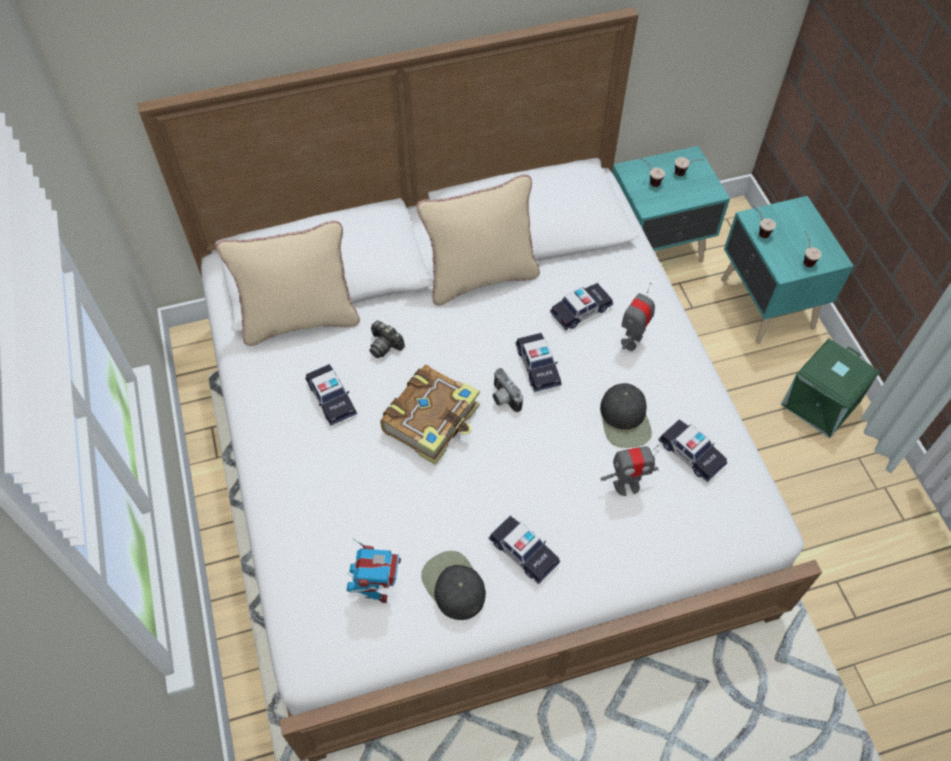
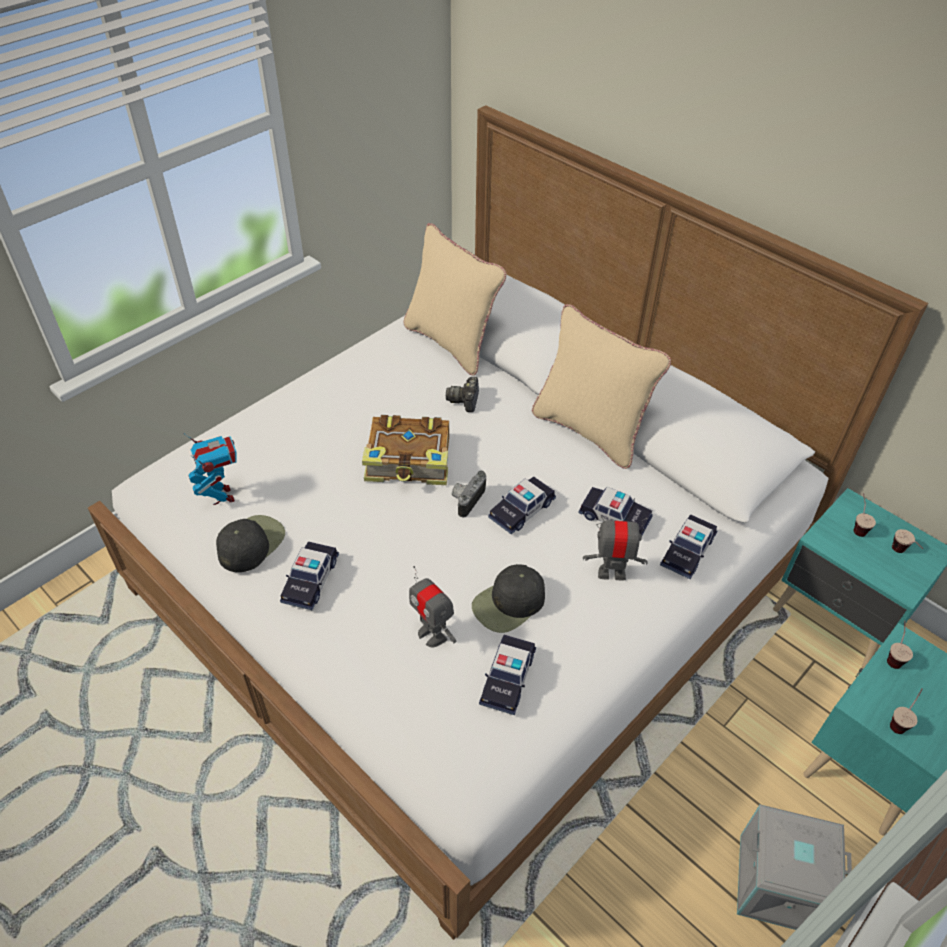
camera: 60 degrees right, 10 degrees down
toy car [305,364,357,426] -> toy car moved to [660,514,717,579]
toy robot [347,539,401,603] -> toy robot turned 90 degrees counterclockwise [183,433,237,505]
green storage box [781,338,880,438] -> grey storage box [737,805,852,930]

